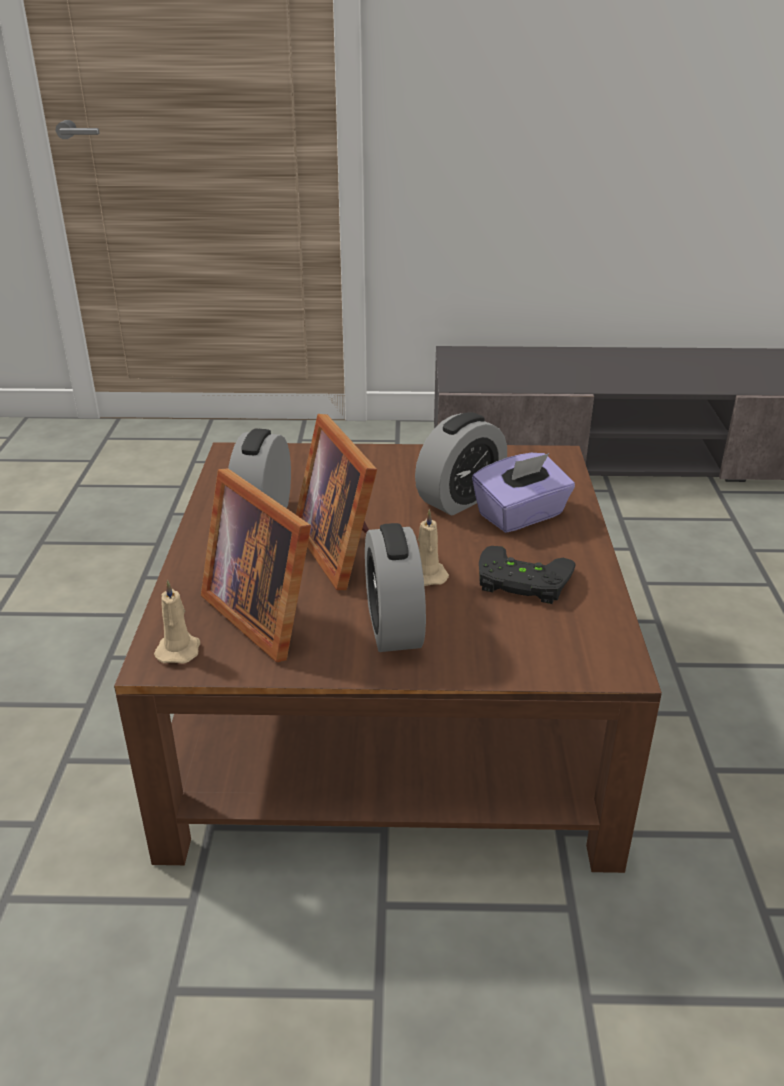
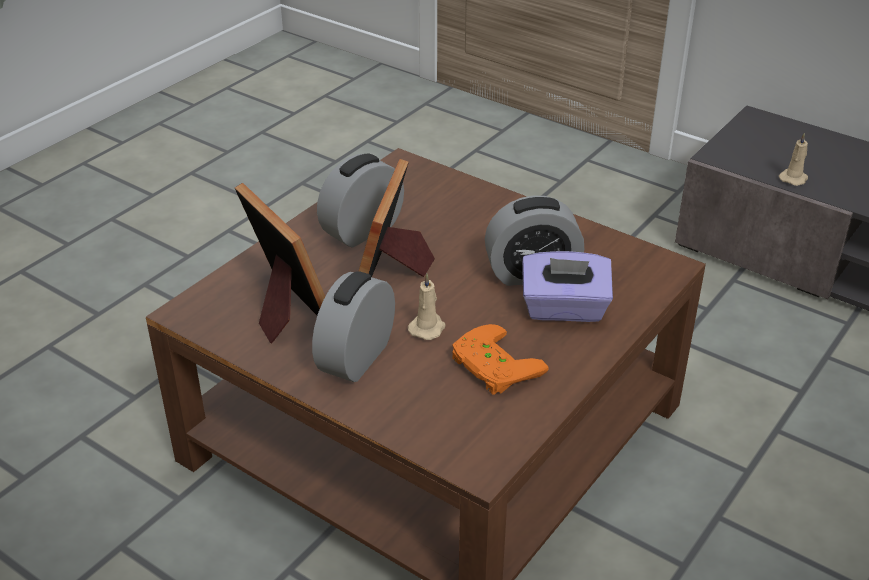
camera: 35 degrees right, 5 degrees up
beige candle [154,580,200,664] -> beige candle moved to [779,132,808,186]
picture frame [201,468,311,662] -> picture frame turned 150 degrees clockwise [235,183,325,343]
black game controller [479,546,576,604] -> orange game controller [452,324,549,395]

